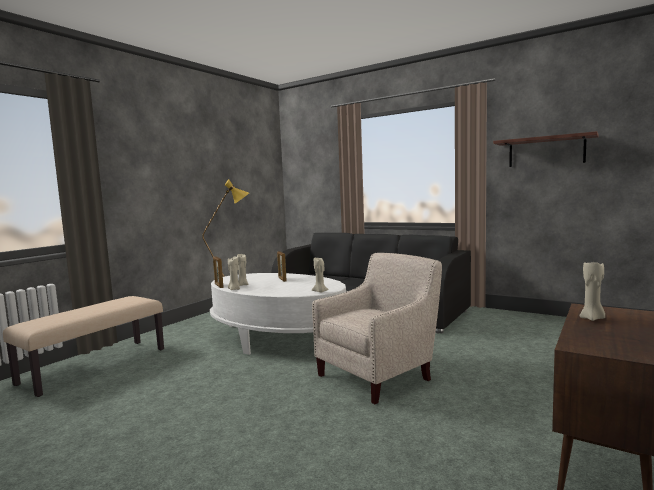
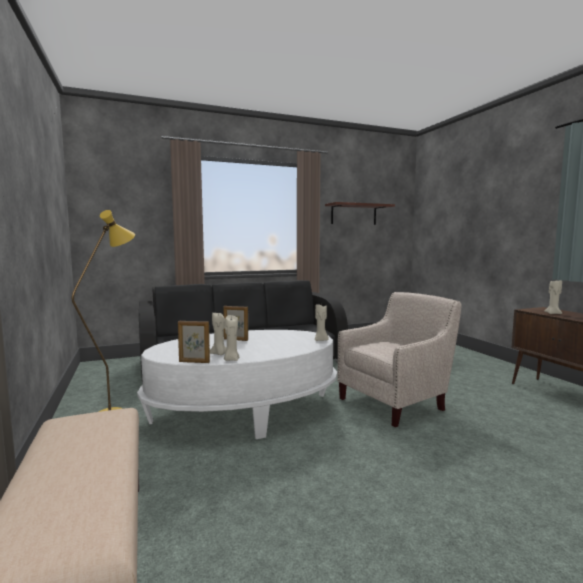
camera: 55 degrees left, 0 degrees up
beige armchair [312,253,442,404] -> beige armchair turned 60 degrees clockwise [337,292,462,427]

